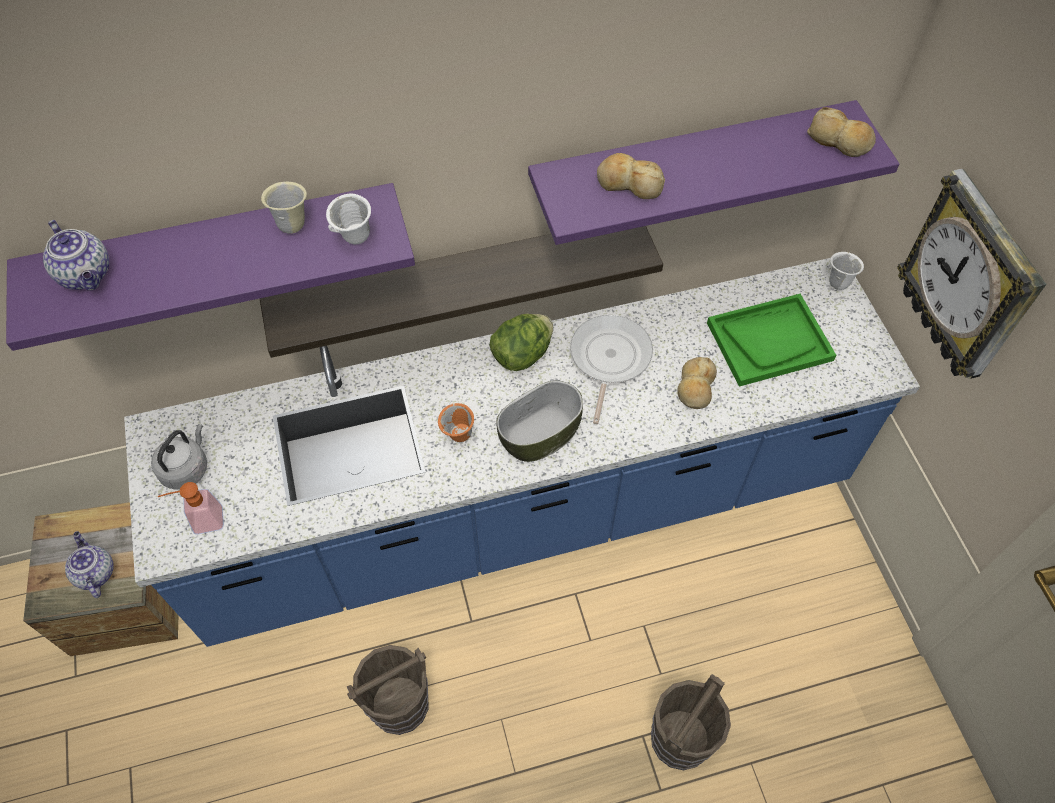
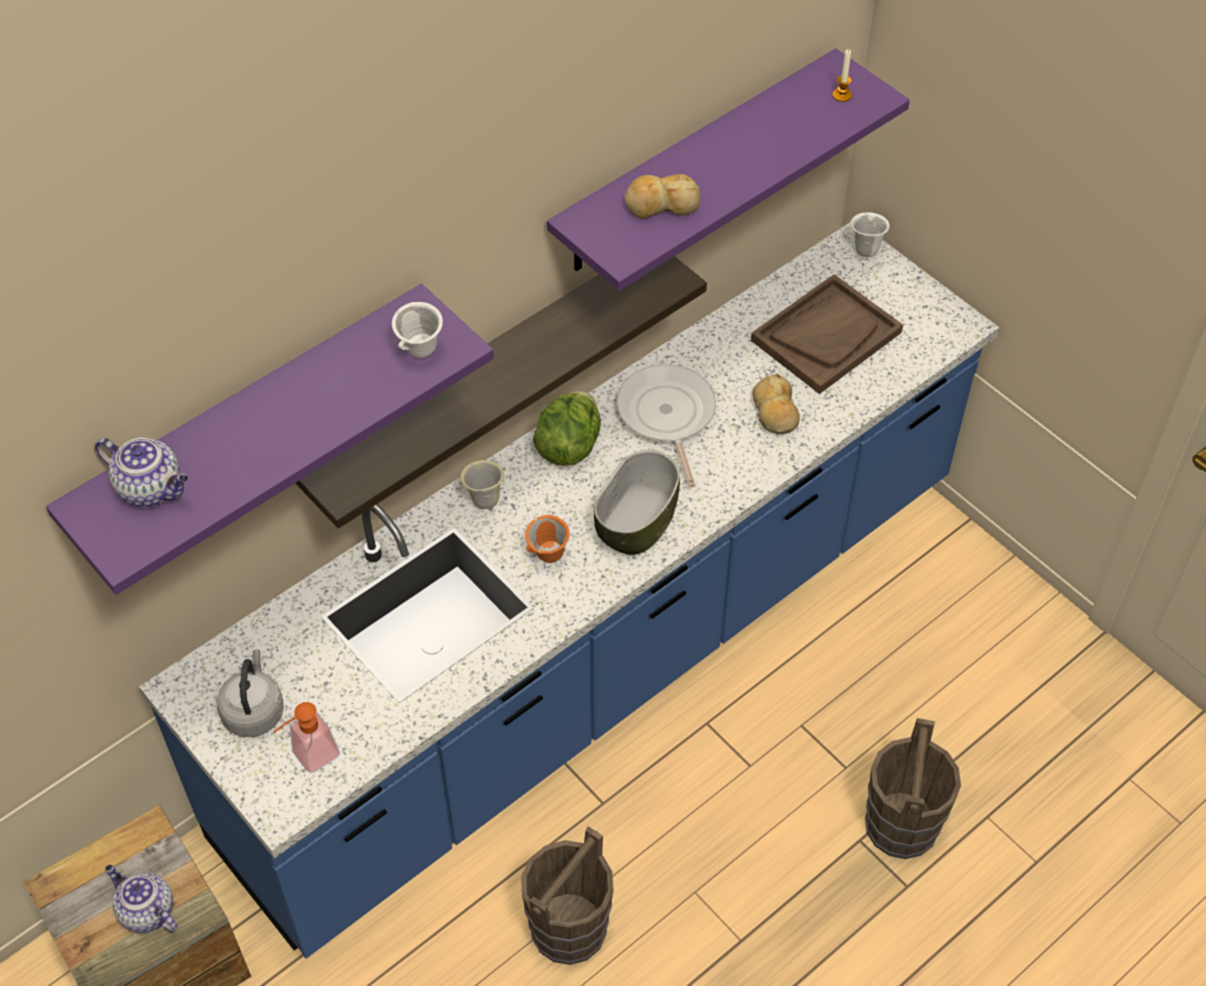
camera: 25 degrees left, 5 degrees down
beige mug [261,182,307,233] -> beige mug moved to [461,460,504,509]
green tray [707,294,836,387] -> brown tray [751,274,903,394]
bread [807,107,876,157] -> candle [833,49,852,102]
wall clock [897,169,1047,379] -> none

